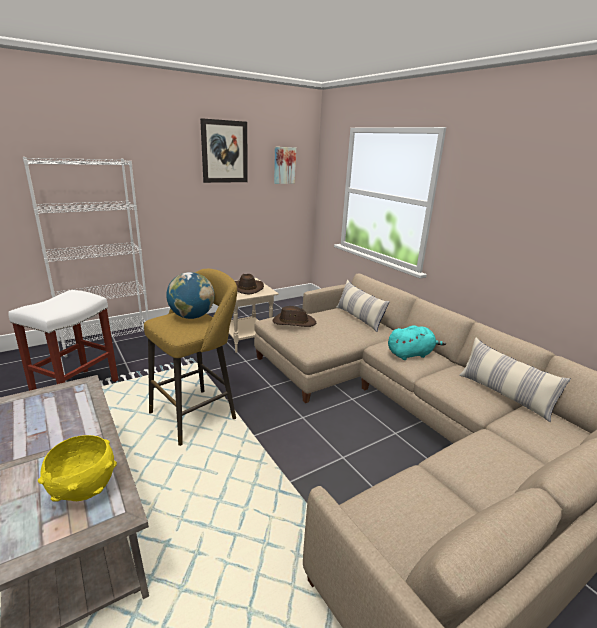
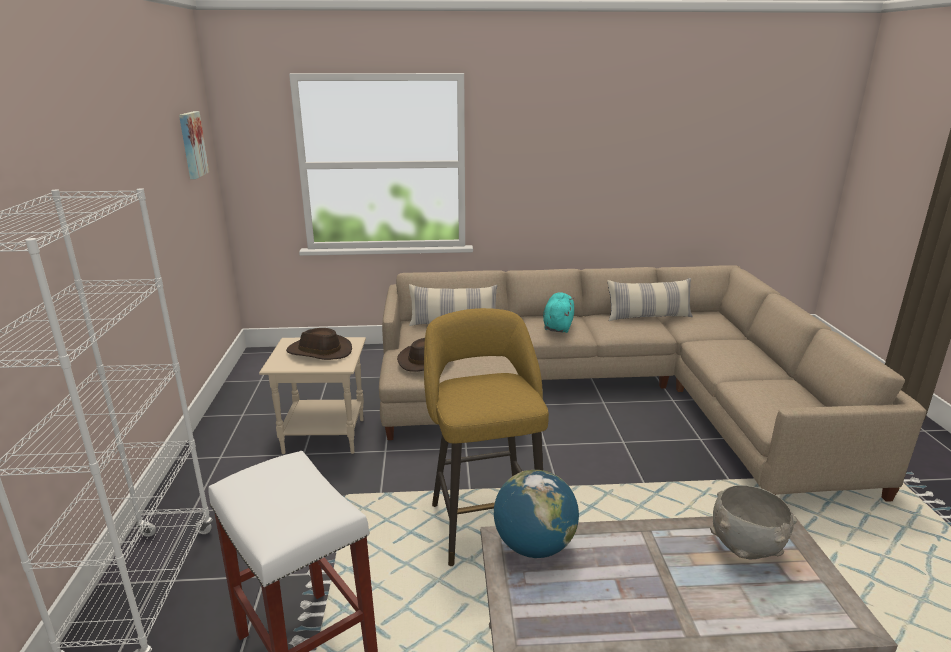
camera: 60 degrees left, 0 degrees up
yellow bowl [38,435,117,502] -> grey bowl [710,485,797,559]
globe [166,272,215,319] -> globe moved to [494,470,579,558]
picture [200,118,248,183] -> none

